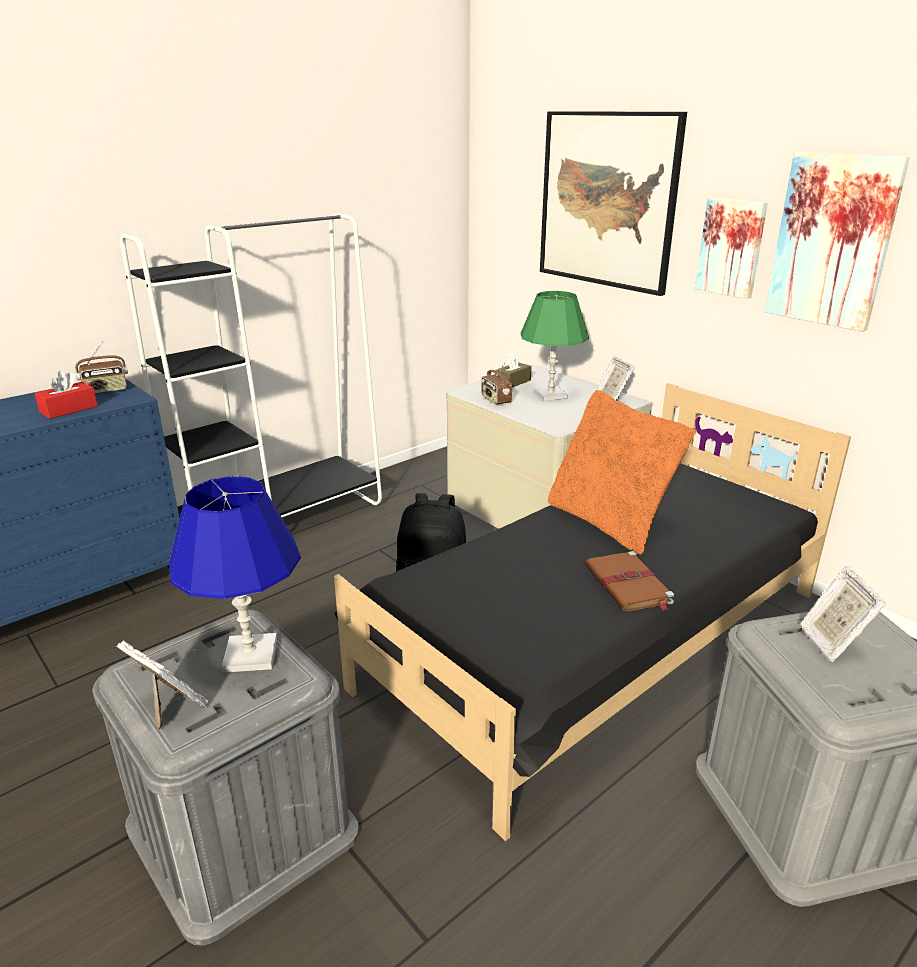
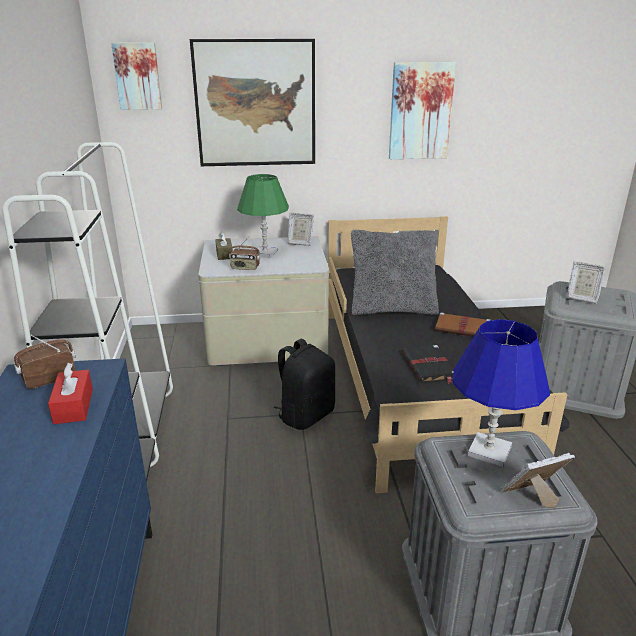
camera: 55 degrees left, 0 degrees up
radio [75,341,128,394] -> radio turned 135 degrees counterclockwise [14,334,76,389]
orange pillow [547,390,696,555] -> grey pillow [351,229,439,315]
picture [695,197,768,299] -> picture moved to [111,43,162,110]
none -> black book [402,345,454,383]

